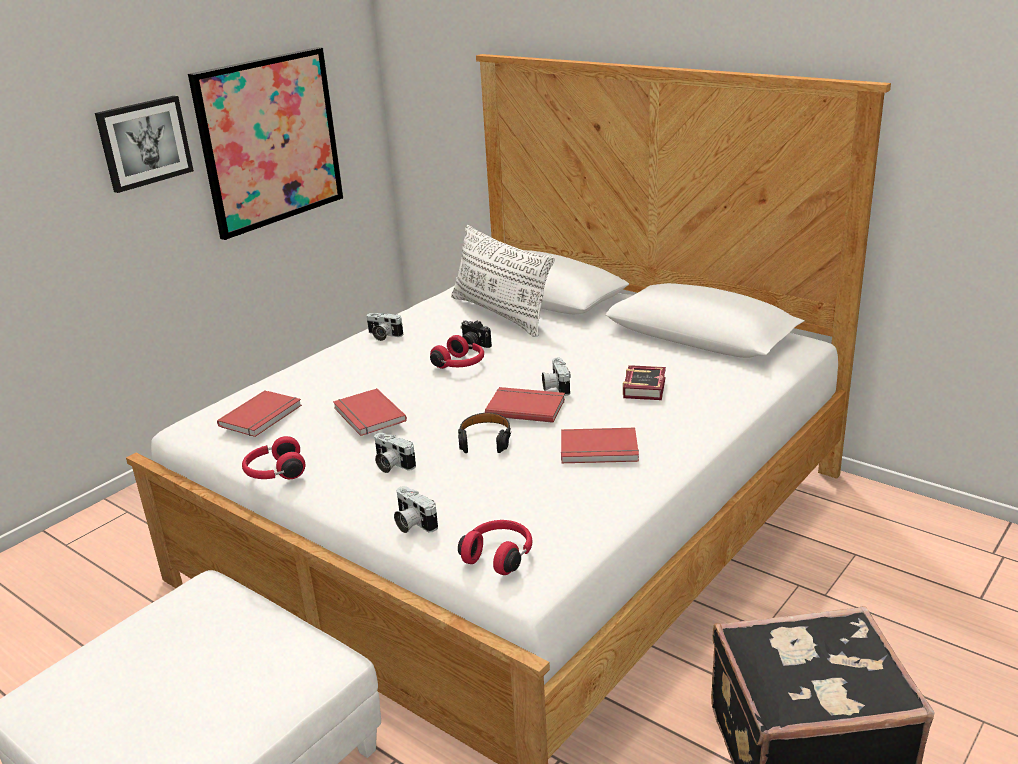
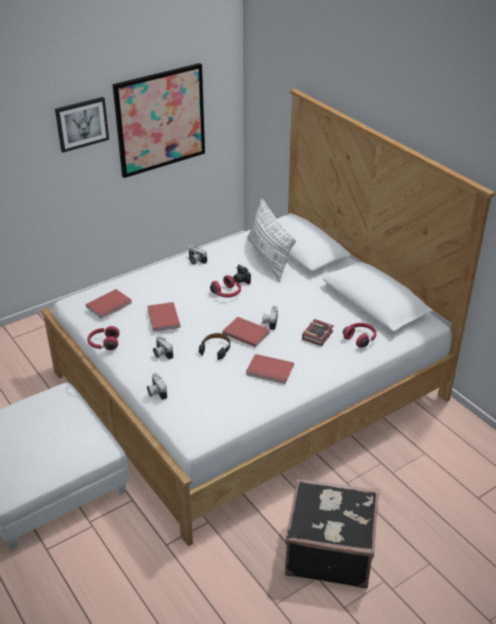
camera: 15 degrees right, 10 degrees up
red headphones [458,520,532,575] -> red headphones moved to [343,323,376,348]

